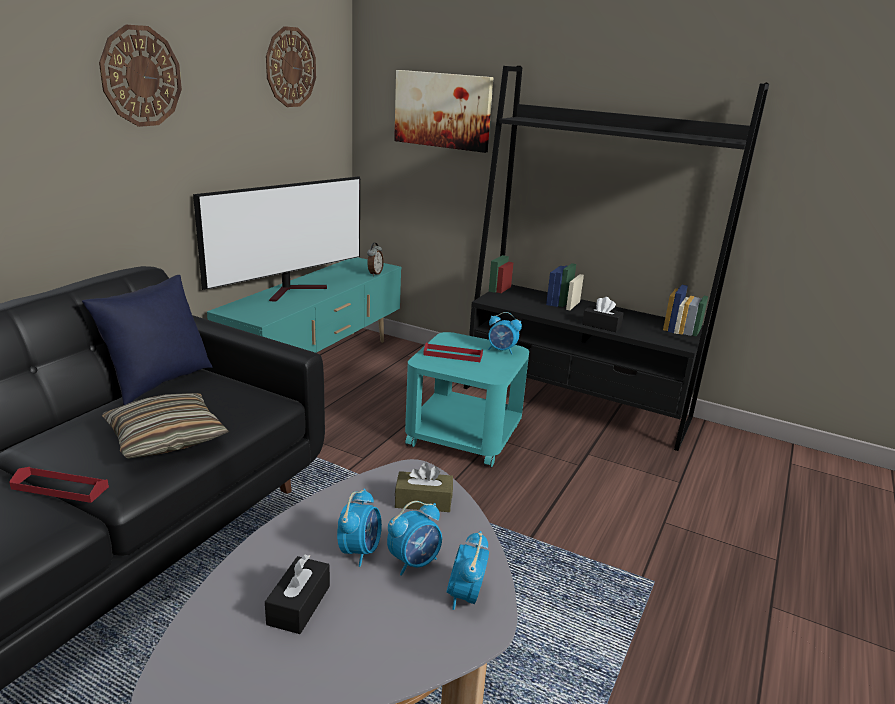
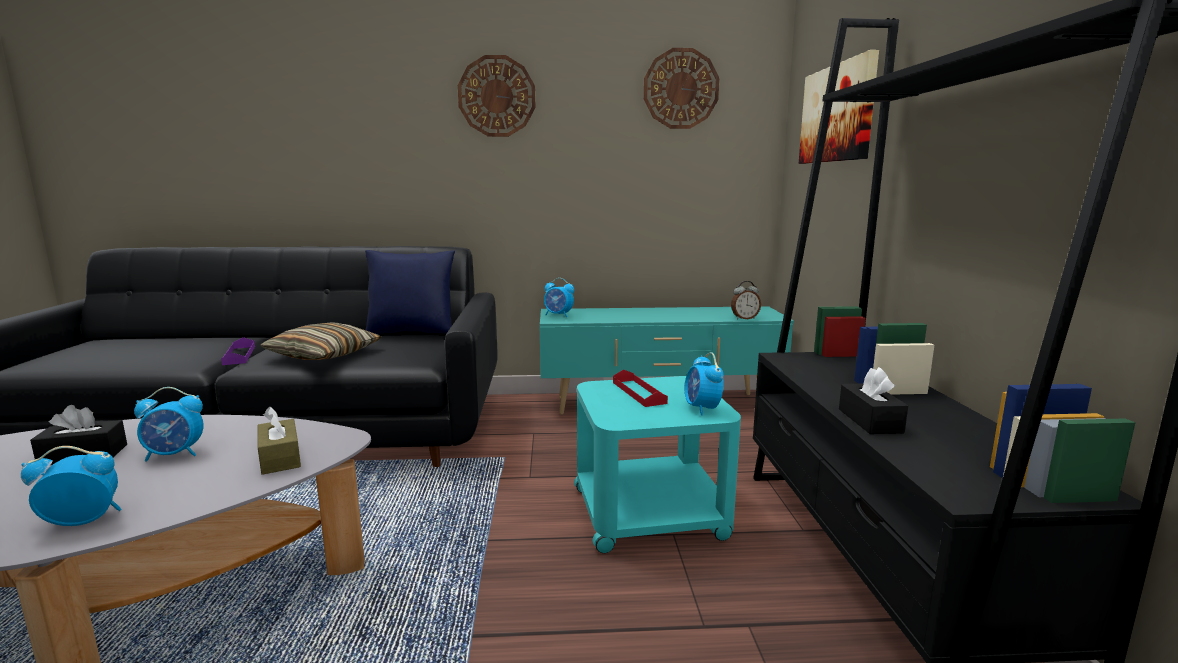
camera: 60 degrees right, 10 degrees down
red tray [9,467,109,503] -> purple tray [221,337,255,365]
television [193,176,360,302] -> none
alarm clock [387,501,442,576] -> alarm clock moved to [544,278,574,317]

